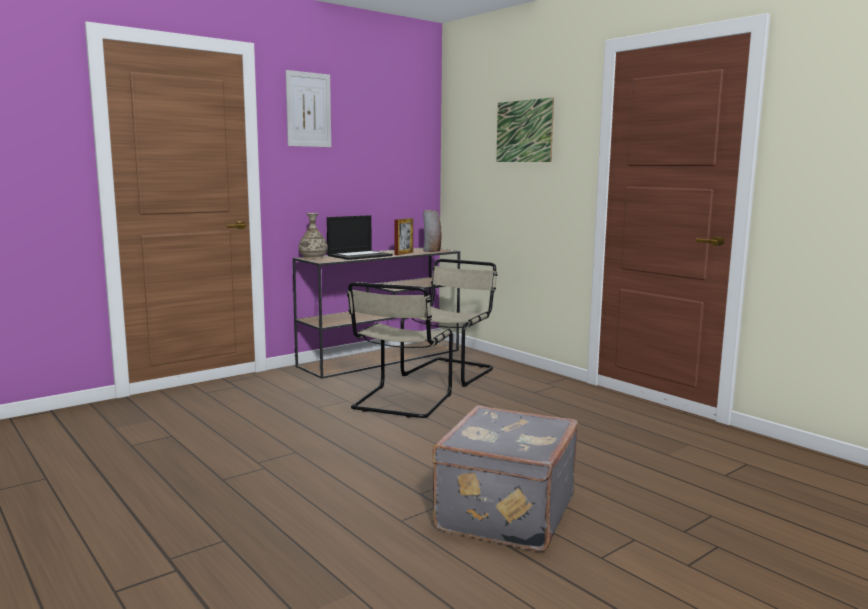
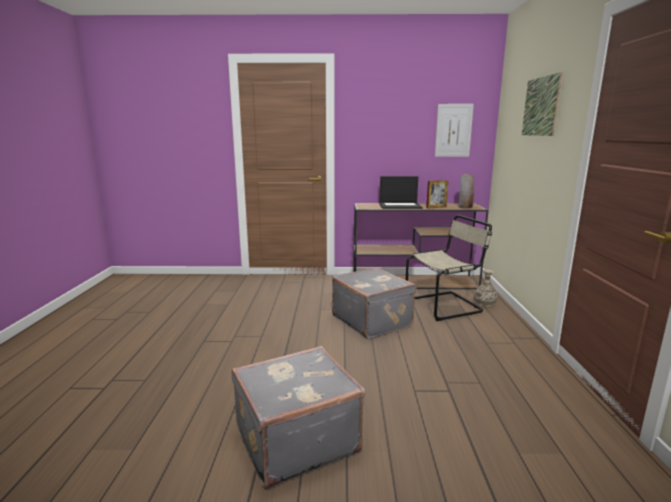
camera: 40 degrees right, 5 degrees up
picture [285,70,331,147] -> picture moved to [435,104,474,157]
vase [298,213,328,259] -> vase moved to [474,270,498,307]
beige chair [347,282,453,418] -> grey suitcase [332,267,417,339]

